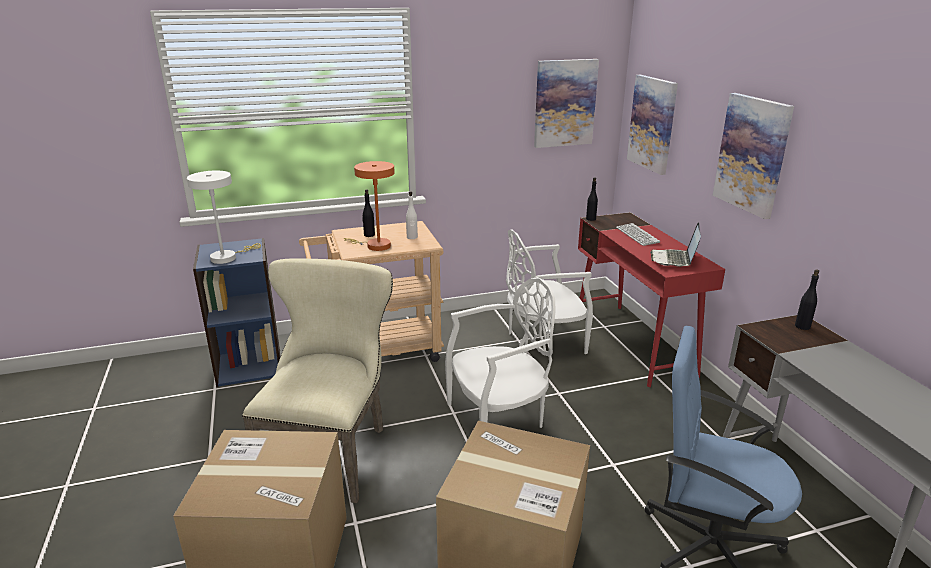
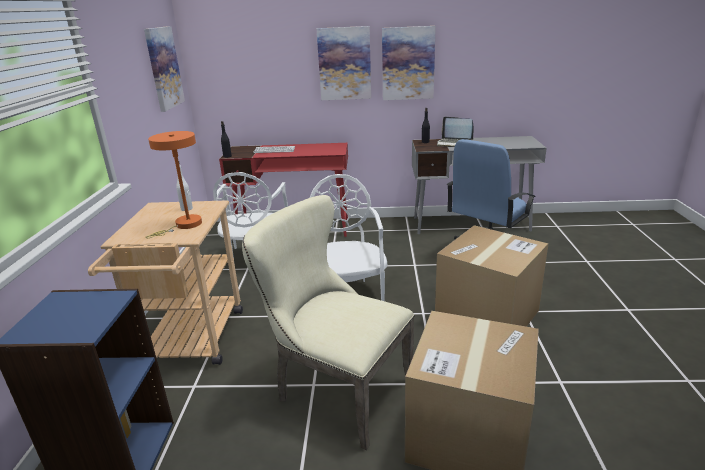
camera: 70 degrees left, 0 degrees up
white table lamp [187,171,261,264] -> none
black bottle [362,190,375,237] -> none
picture [627,75,678,175] -> picture moved to [382,26,436,100]
laptop [650,222,701,267] -> laptop moved to [437,116,474,147]

